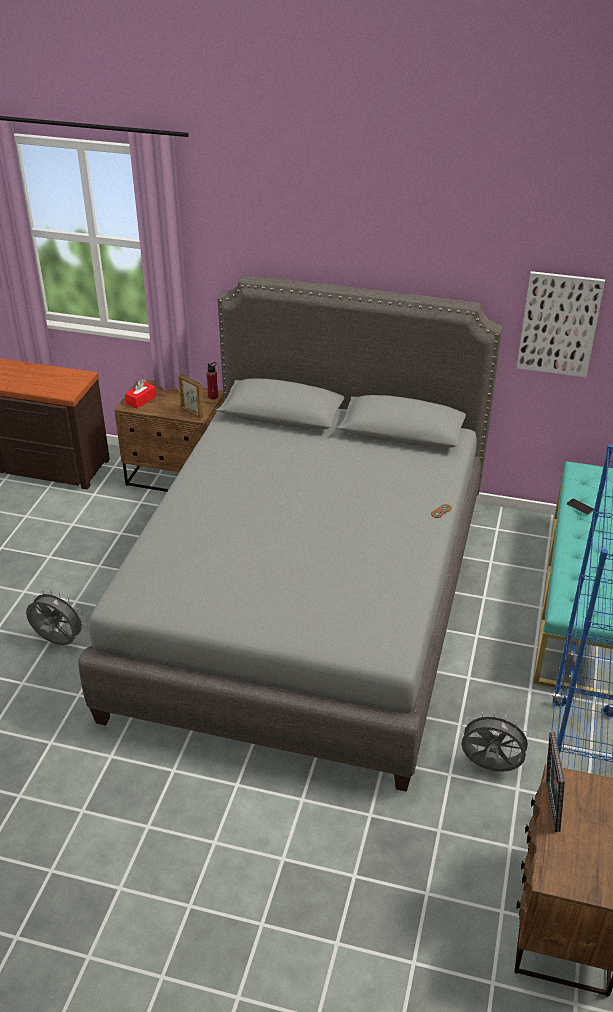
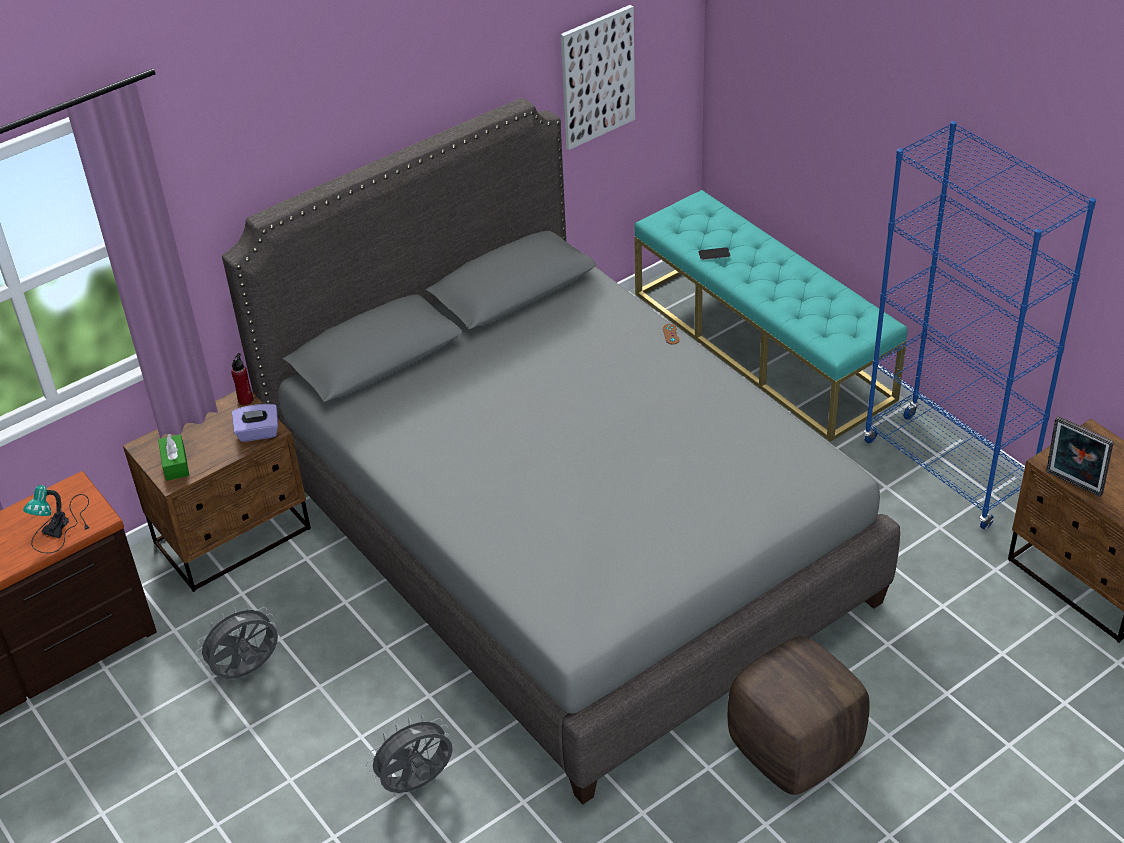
camera: 50 degrees left, 5 degrees up
red tissue box [125,379,156,409] -> green tissue box [158,434,189,481]
picture frame [178,374,204,419] -> purple tissue box [232,404,278,442]
grey fan [460,712,533,772] -> grey fan moved to [196,604,278,679]
none -> table lamp [23,485,89,553]
none -> brown ottoman [728,636,870,795]

